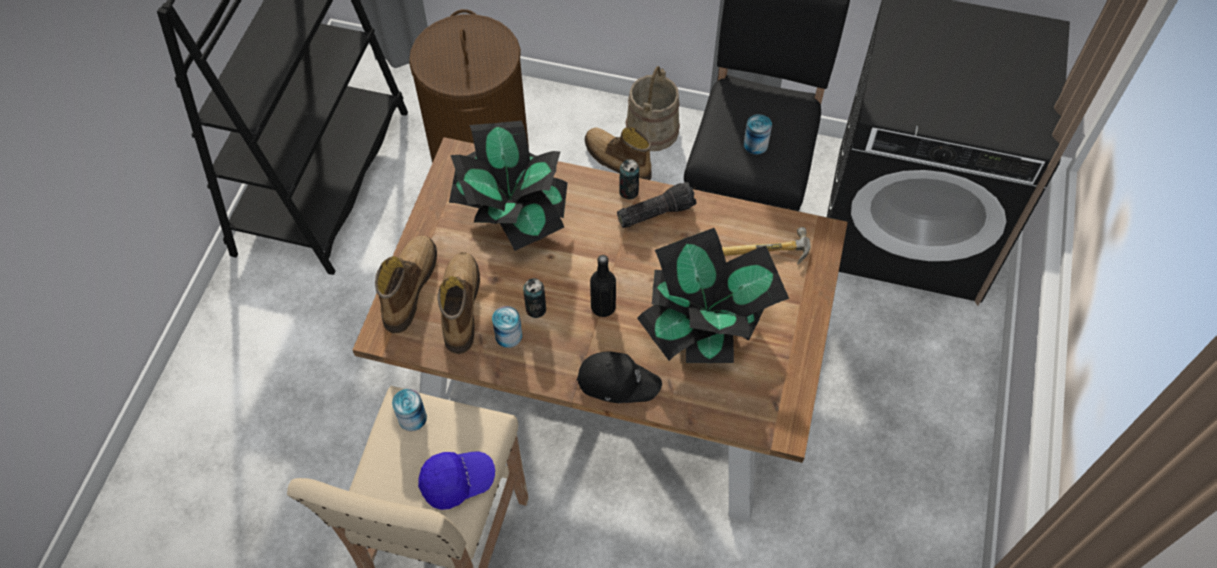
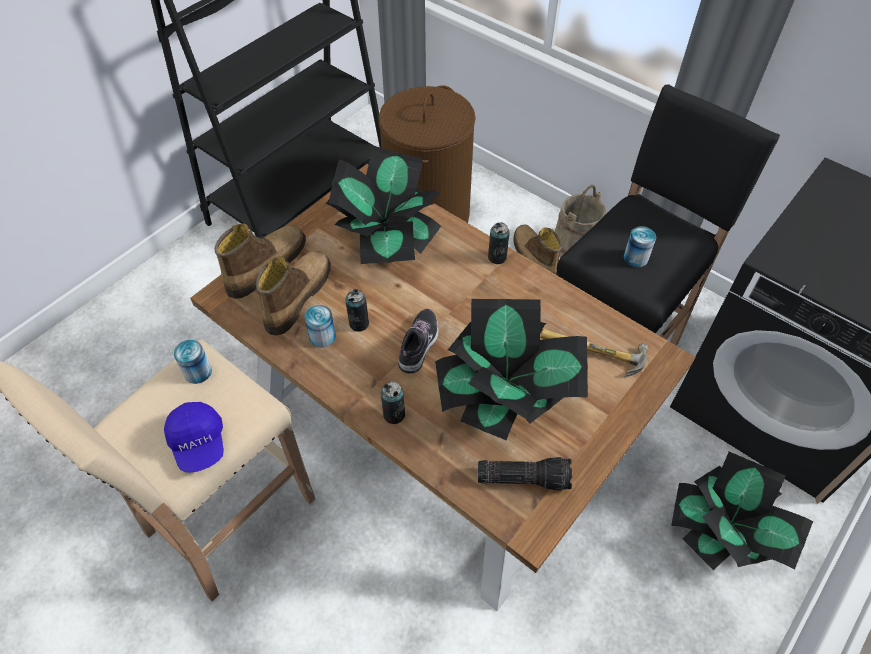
camera: 25 degrees right, 5 degrees down
blue cap [418,452,495,510] -> blue cap turned 60 degrees clockwise [164,402,224,472]
black cap [576,351,662,403] -> can [381,381,405,424]
black bottle [590,255,616,317] -> shoe [398,309,439,373]
flashlight [617,182,696,228] -> flashlight moved to [478,457,572,491]
none -> potted plant [671,452,813,570]

